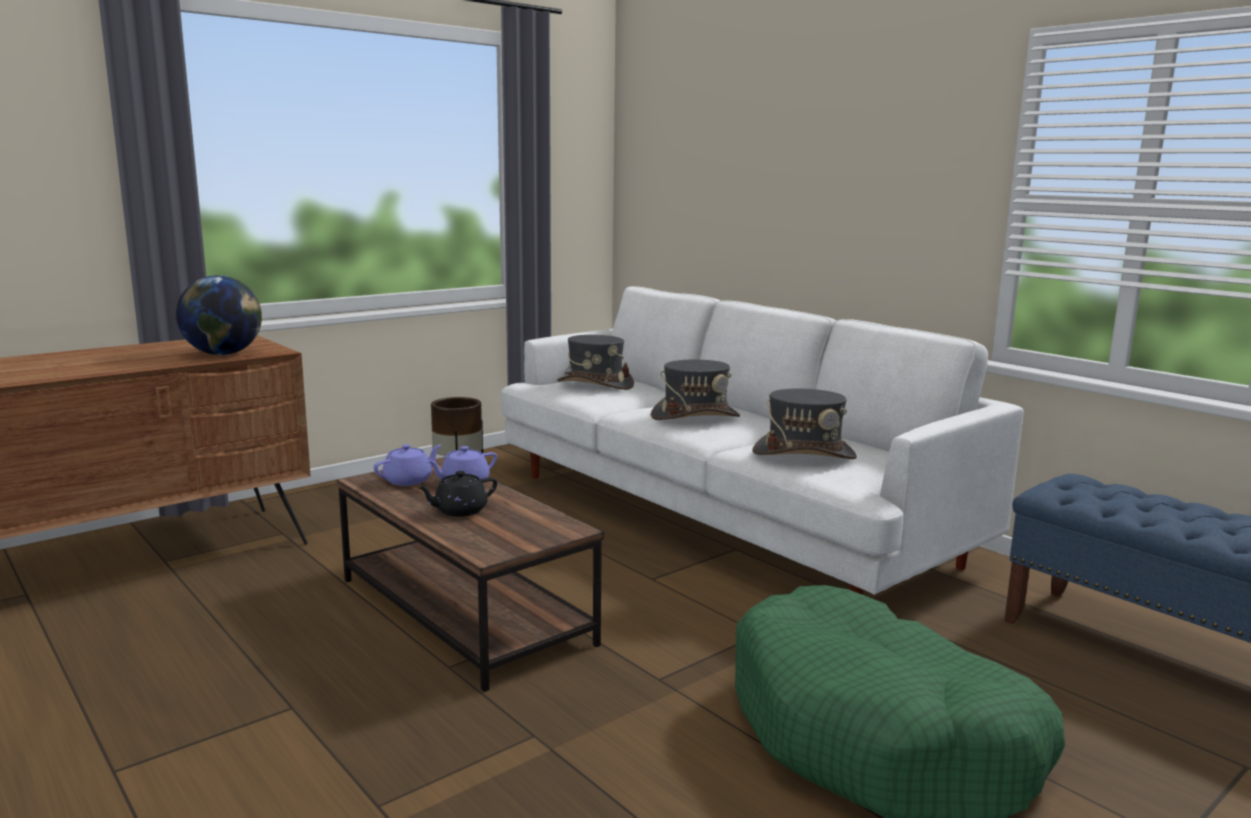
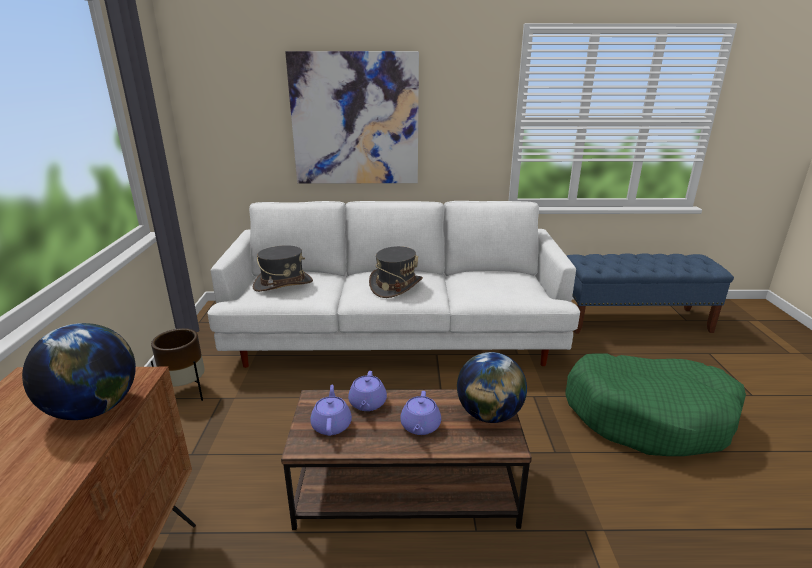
camera: 50 degrees left, 10 degrees up
black teapot [417,471,497,517] -> purple teapot [400,391,441,435]
grey hat [752,389,857,459] -> none
none -> picture [285,51,419,183]
none -> globe [457,352,527,423]

